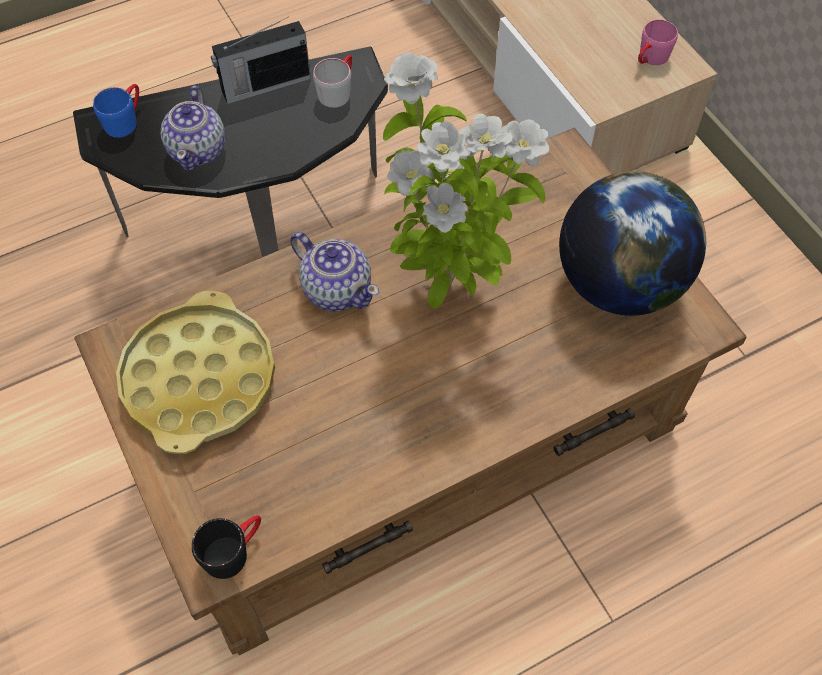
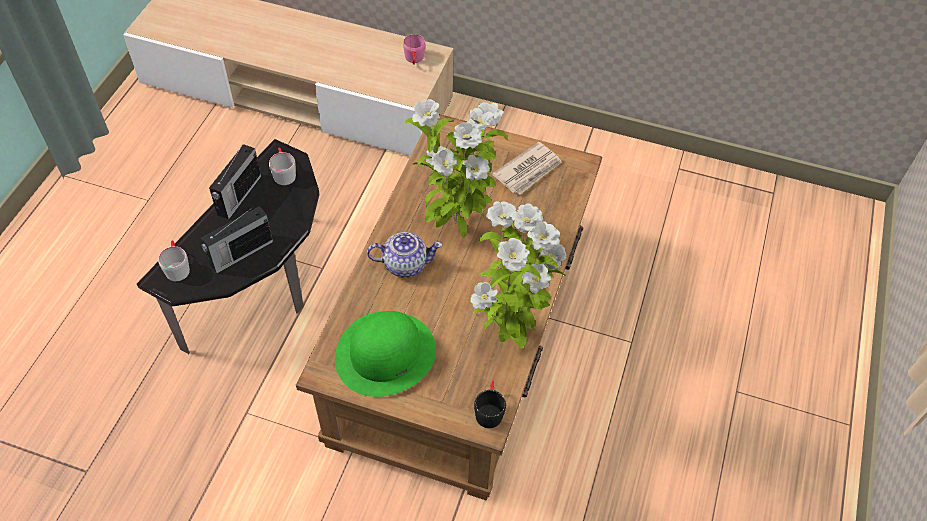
camera: 45 degrees left, 5 degrees down
blue mug [93,84,139,138] -> grey mug [158,240,190,281]
yellow tray [116,291,275,454] -> green hat [335,311,436,397]
teapot [161,85,225,171] -> radio [201,206,273,273]
globe [559,171,706,316] -> newspaper [492,142,562,195]
none -> potted plant [470,201,566,349]

